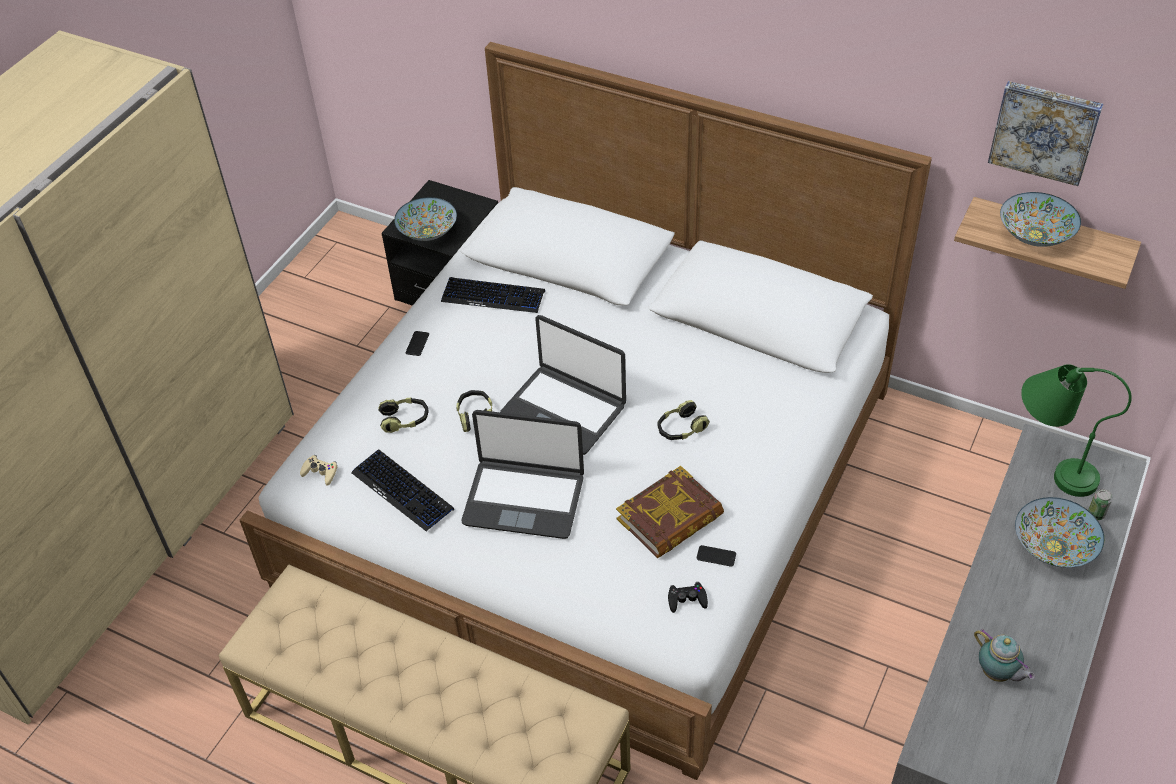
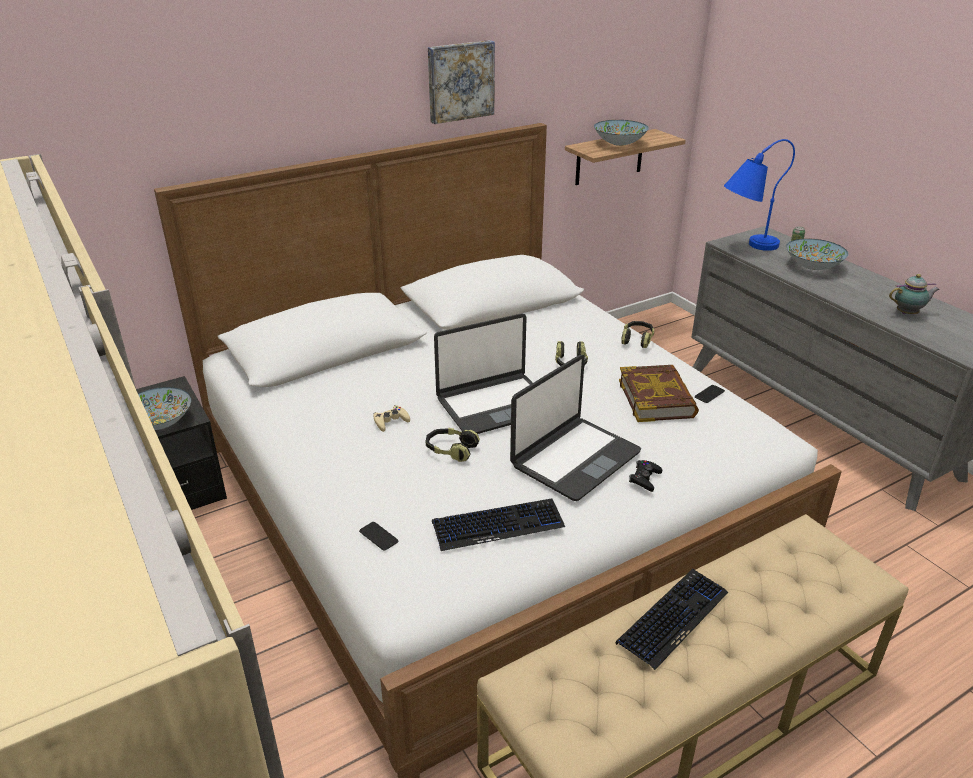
camera: 60 degrees left, 15 degrees down
beige game controller [300,455,337,486] -> beige game controller moved to [373,405,410,432]
headphones [378,398,429,433] -> headphones moved to [621,321,654,348]
phone [406,331,429,356] -> phone moved to [359,522,398,551]
keyboard [441,277,545,313] -> keyboard moved to [616,569,728,670]
black game controller [668,582,708,613] -> black game controller moved to [629,460,662,492]
picture [988,81,1103,186] -> picture moved to [428,40,495,124]
green table lamp [1021,364,1132,497] -> blue table lamp [724,139,795,251]

